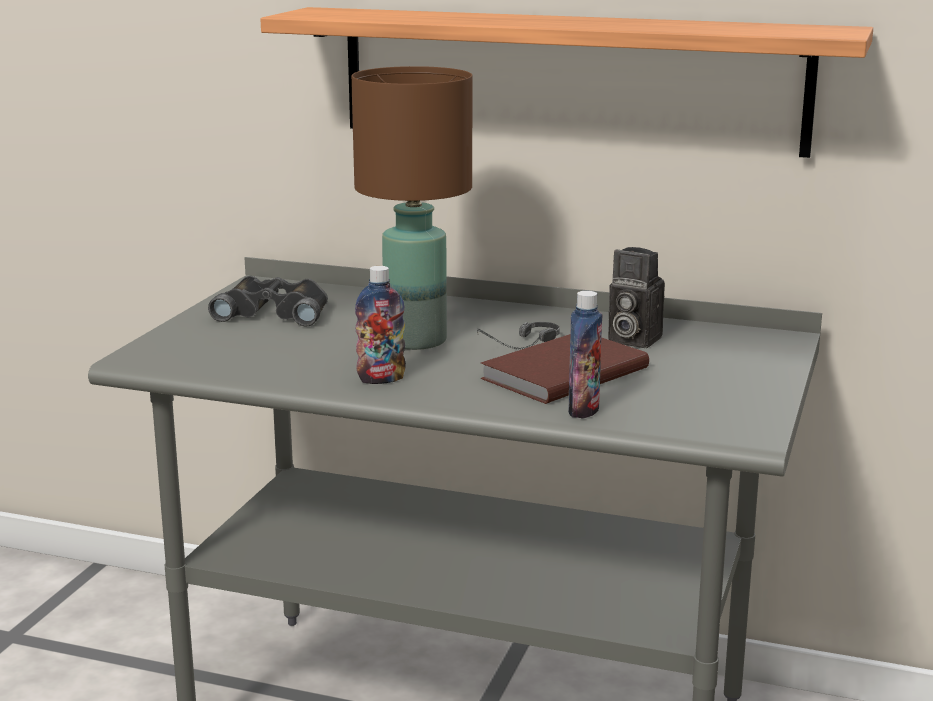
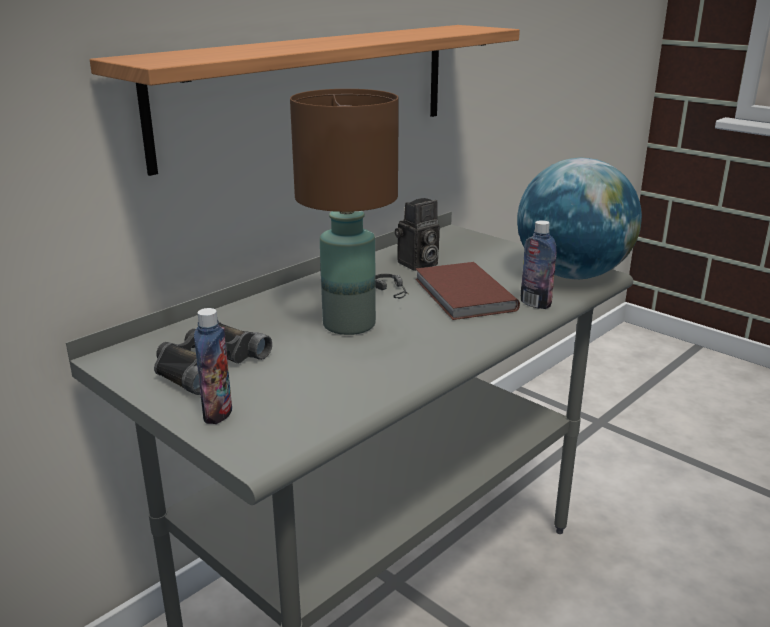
camera: 65 degrees left, 5 degrees up
bottle [355,266,406,384] -> bottle moved to [194,308,232,424]
none -> globe [517,157,642,279]

